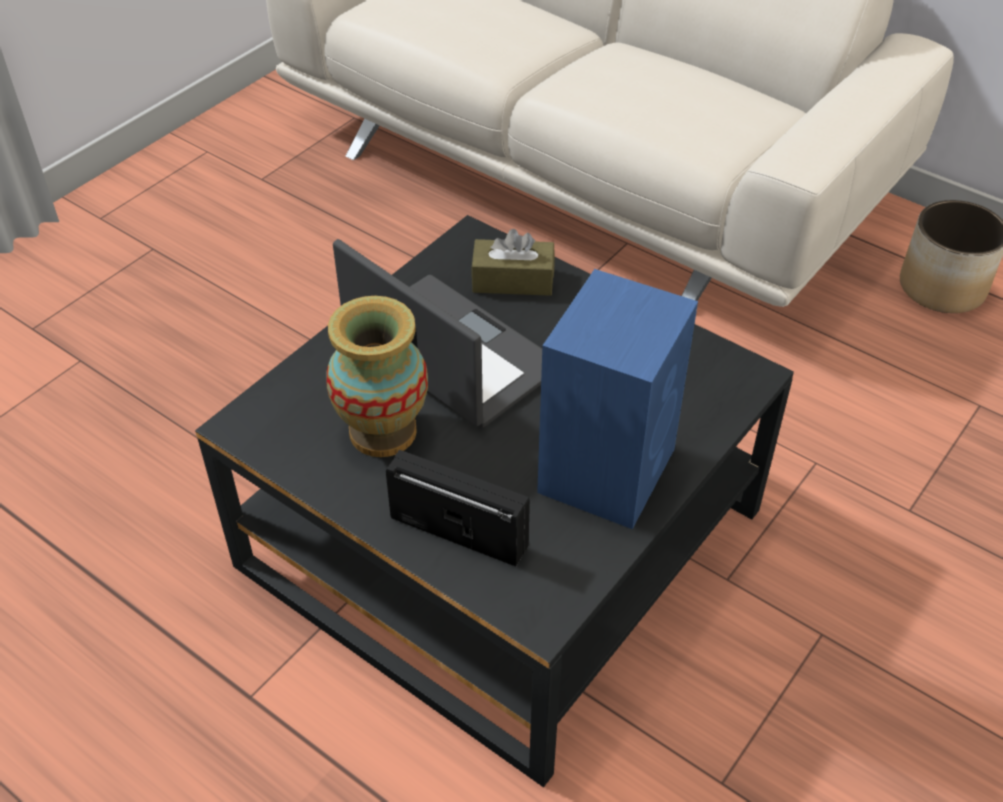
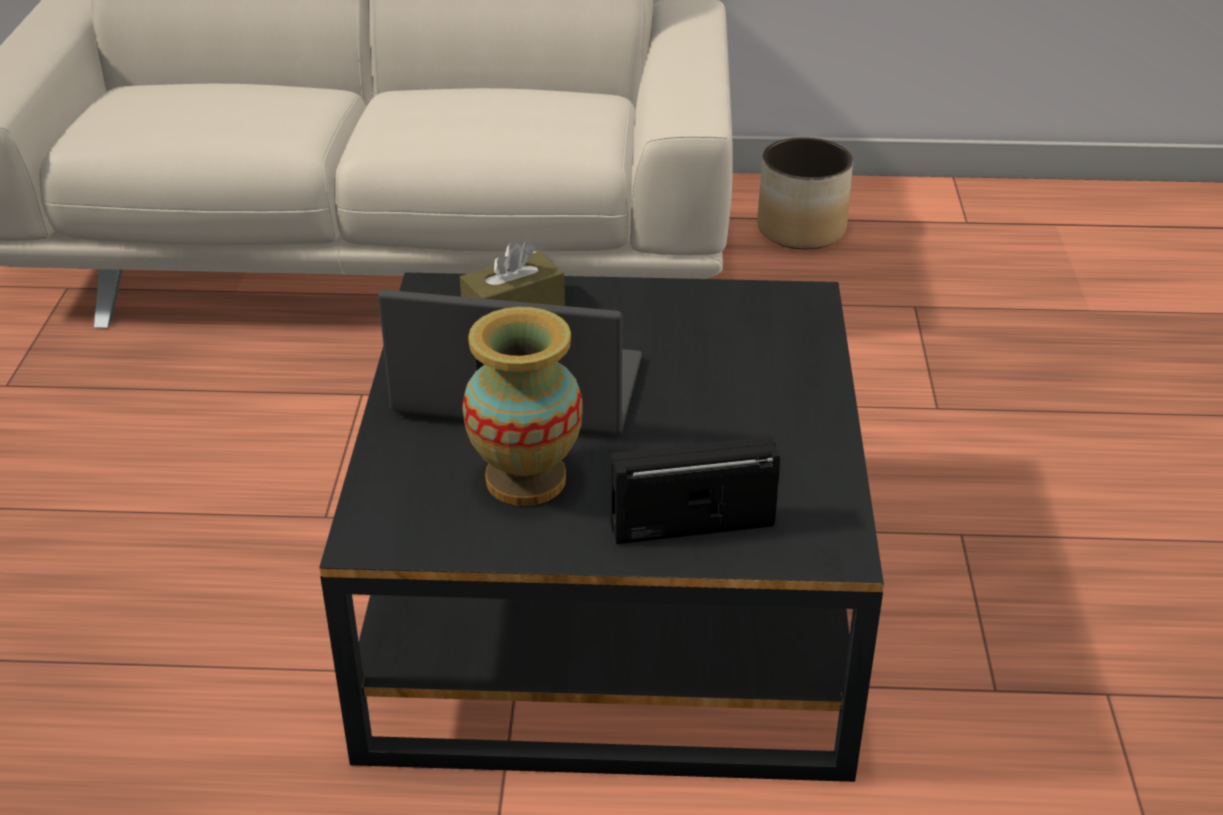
camera: 35 degrees left, 10 degrees down
blue speaker [537,269,698,529] -> none

